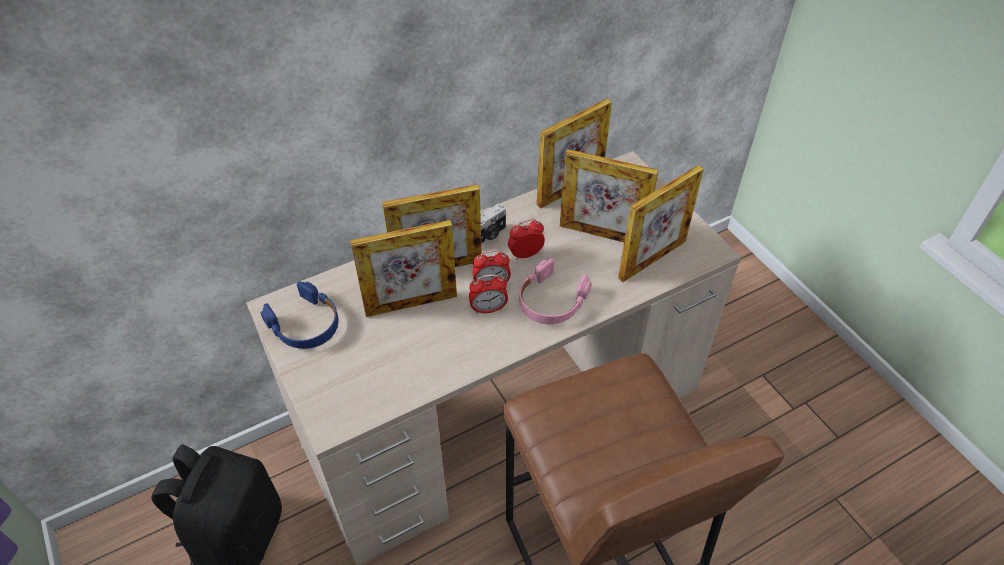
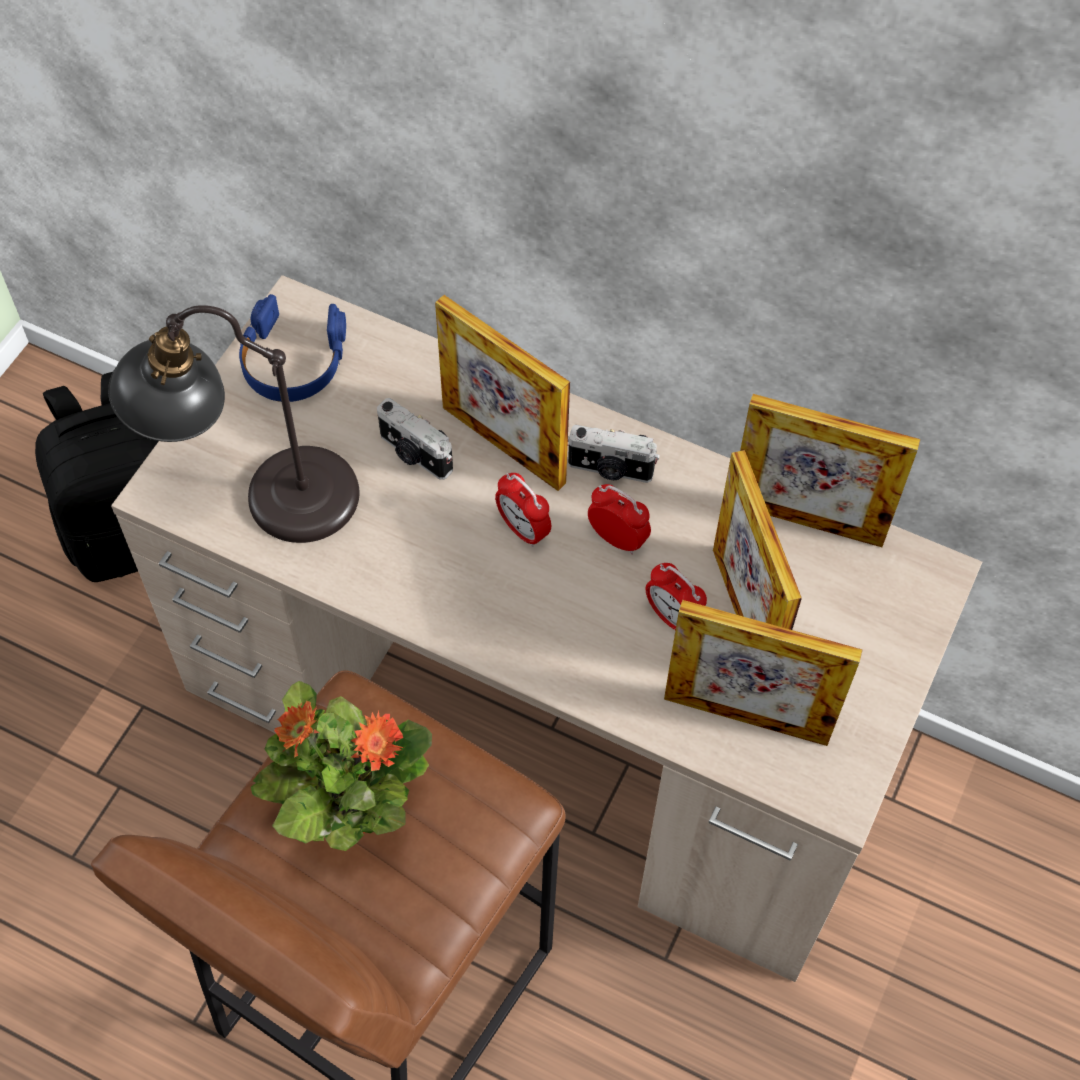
camera: 55 degrees right, 10 degrees up
picture frame [350,220,457,317] -> camera [377,398,453,480]
alarm clock [469,274,508,314] -> alarm clock moved to [646,563,707,630]
pink headphones [519,258,591,324] -> none
none -> grey table lamp [108,305,359,543]
none -> potted plant [251,681,432,851]

